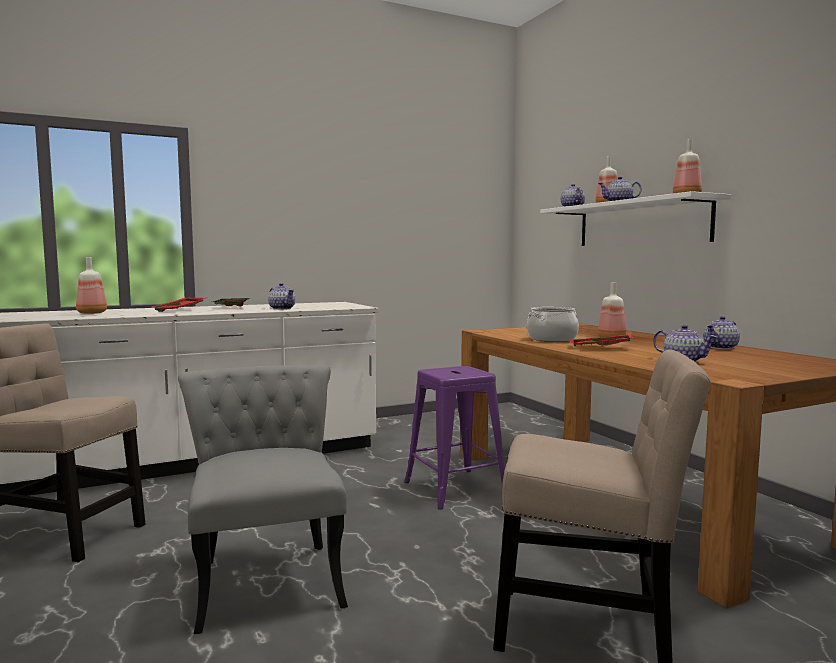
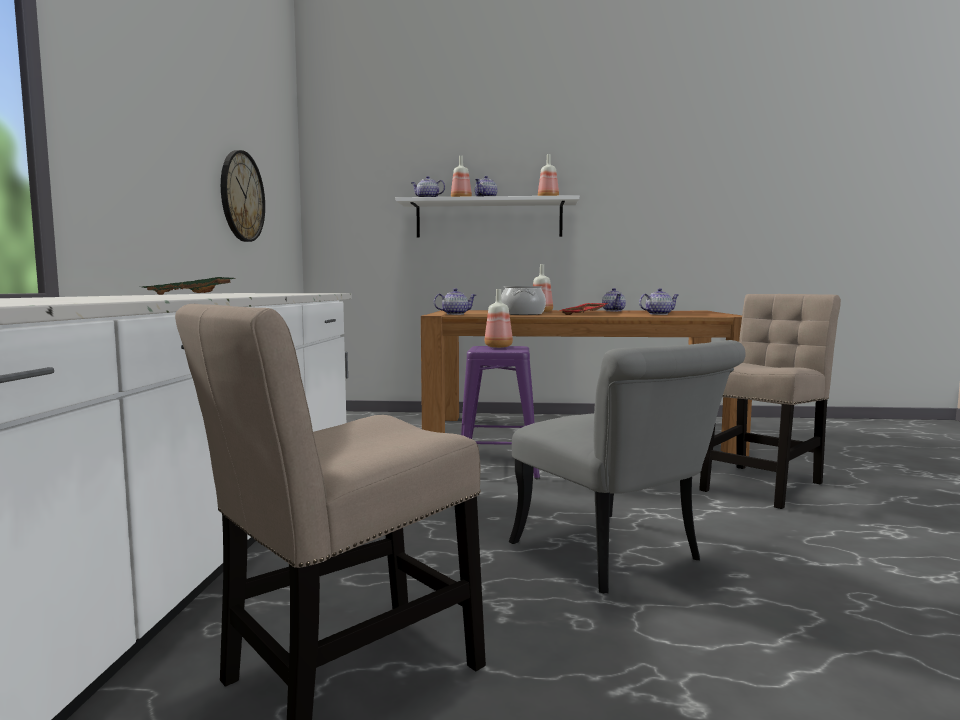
camera: 60 degrees left, 0 degrees up
bottle [76,257,107,314] -> bottle moved to [485,289,513,348]
red tray [152,298,206,312] -> none
grey chair [178,365,348,634] -> grey chair turned 135 degrees counterclockwise [509,340,746,593]
teapot [268,283,295,310] -> teapot moved to [434,288,476,315]
none -> wall clock [221,150,265,242]

